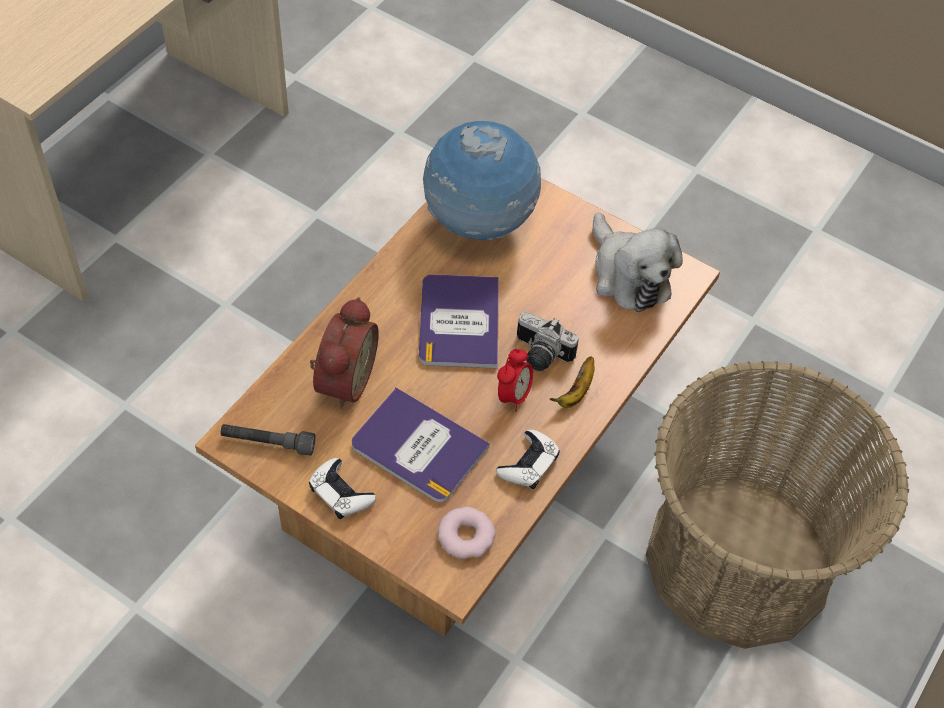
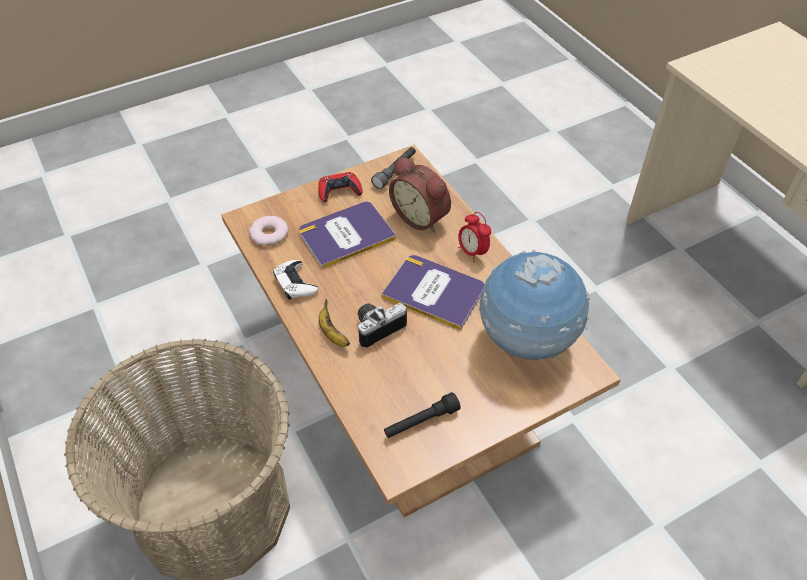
camera: 120 degrees right, 5 degrees down
white game controller [309,458,376,519] -> red game controller [318,172,363,202]
alarm clock [497,349,533,412] -> alarm clock moved to [458,212,491,263]
plush toy [593,213,683,312] -> black flashlight [384,392,461,438]

